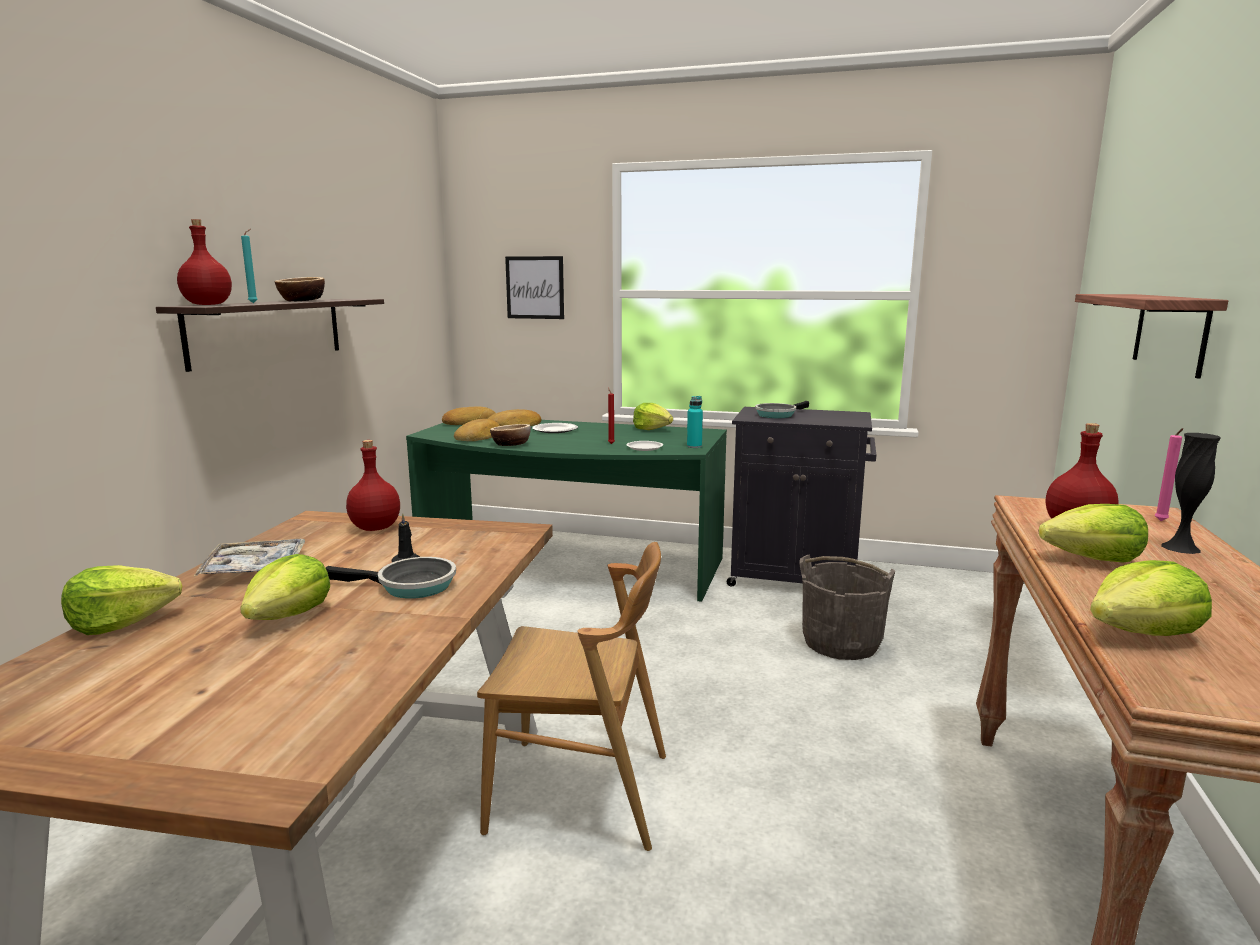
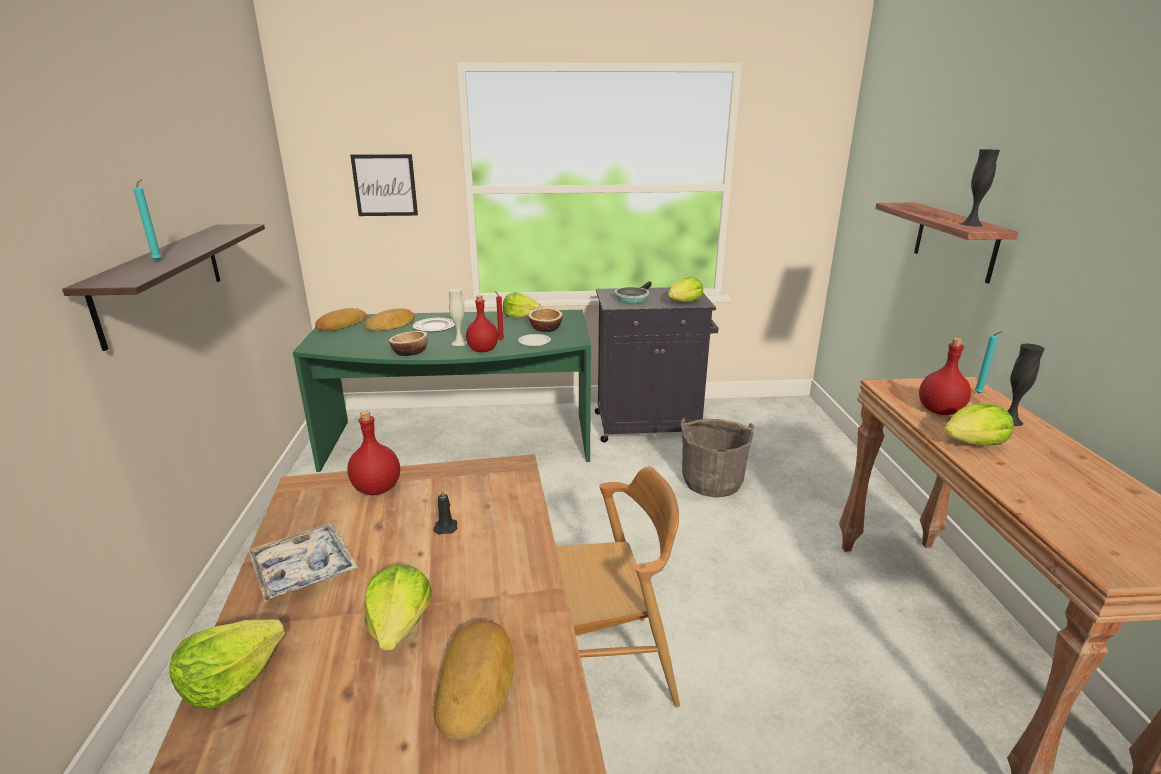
camera: 20 degrees left, 10 degrees up
red bottle [177,219,232,305] -> red bottle moved to [466,295,498,352]
bowl [275,277,325,301] -> bowl moved to [528,308,563,332]
frying pan [326,557,456,599] -> none
bread [454,419,500,441] -> bread moved to [434,621,514,740]
turquoise bottle [687,396,703,448] -> none
lettuce [1090,560,1212,636] -> lettuce moved to [668,277,703,302]
pink candle [1155,428,1183,521] -> turquoise candle [974,332,1001,394]
none -> white vase [448,289,467,346]
none -> black vase [961,149,1000,227]

